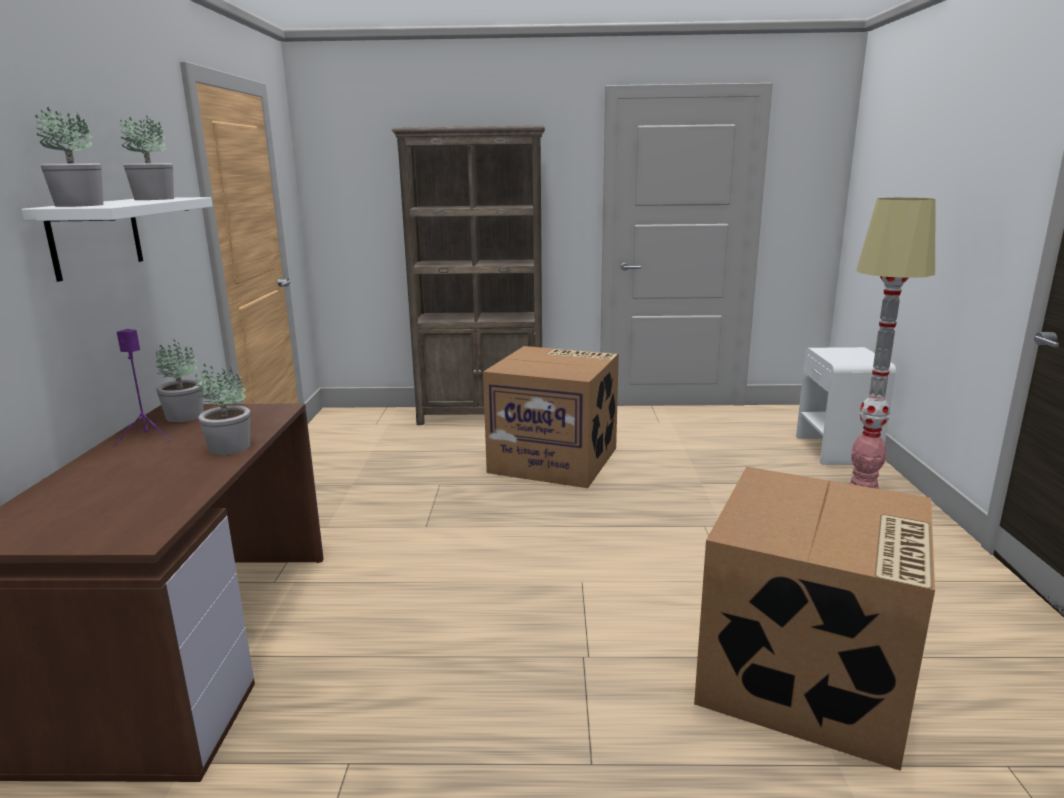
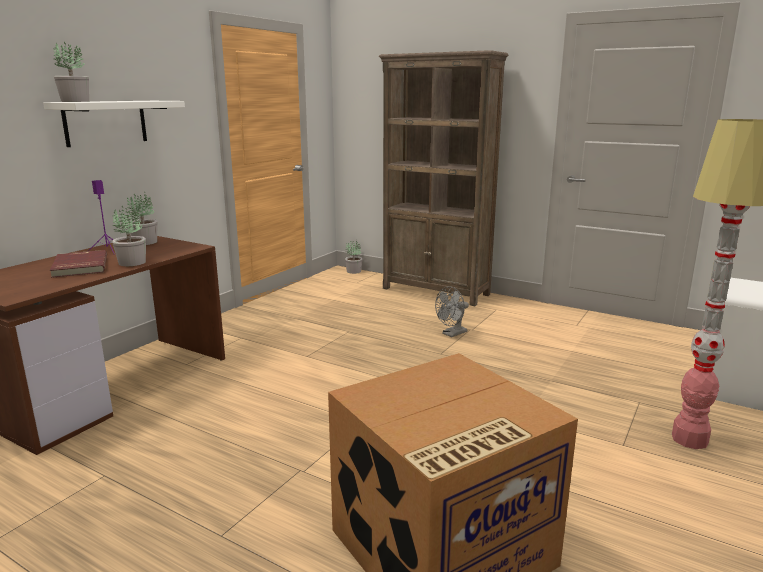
camera: 30 degrees right, 0 degrees up
potted plant [120,115,174,200] -> potted plant moved to [345,239,362,274]
cardboard box [483,346,619,488] -> grey fan [435,286,469,337]
none -> red book [50,250,107,278]

